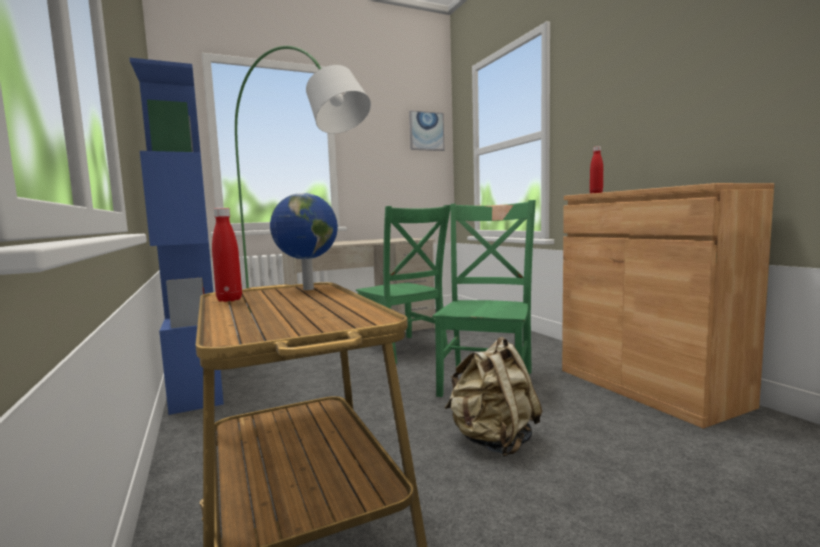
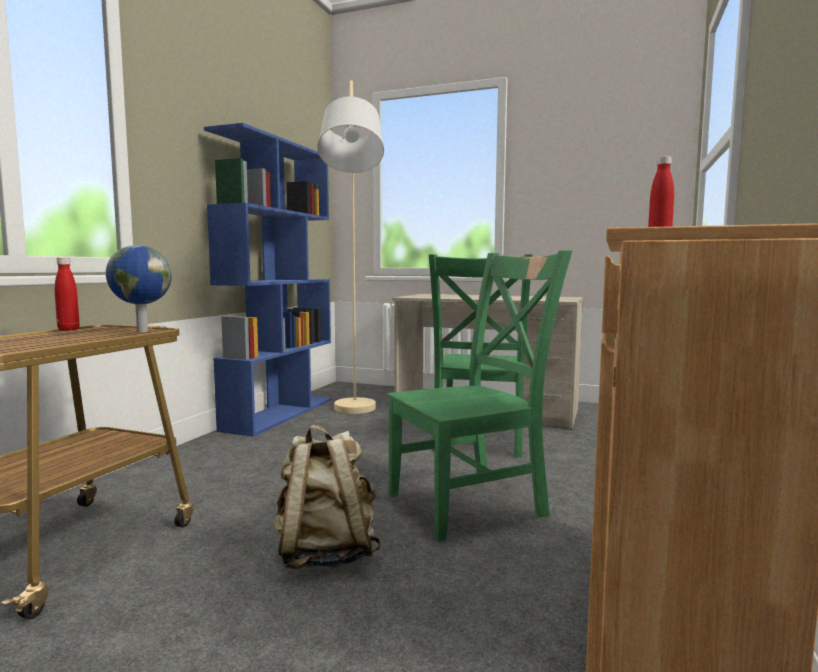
camera: 45 degrees right, 0 degrees up
green floor lamp [235,46,371,313] -> beige floor lamp [317,80,384,414]
picture [409,110,445,151] -> none

